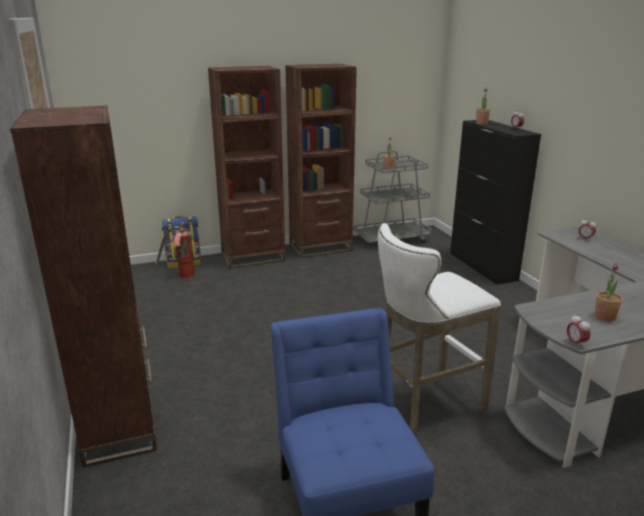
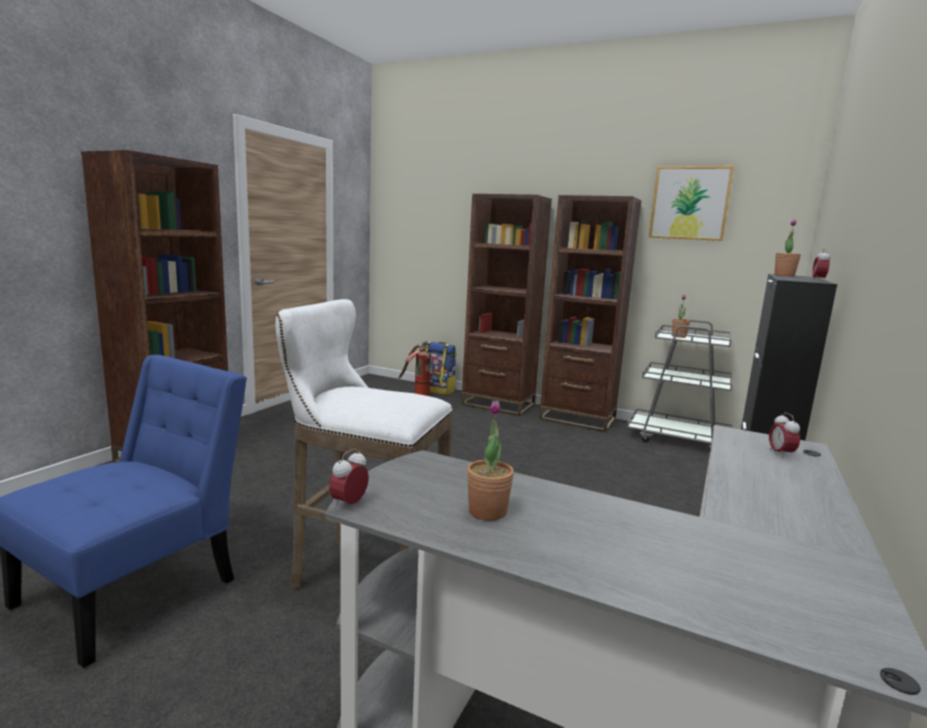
camera: 45 degrees right, 10 degrees down
none -> picture [649,166,734,241]

